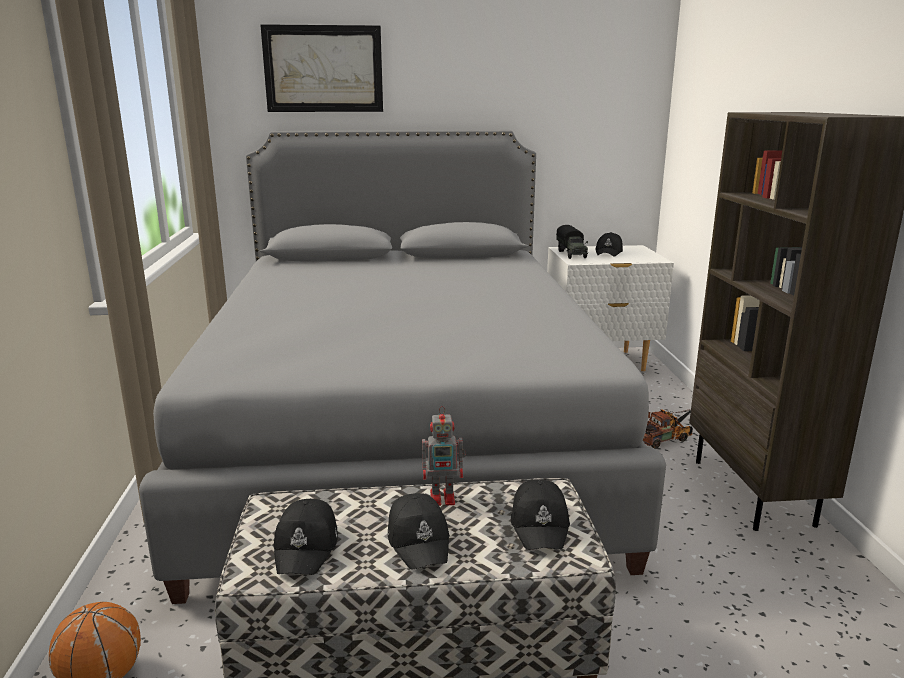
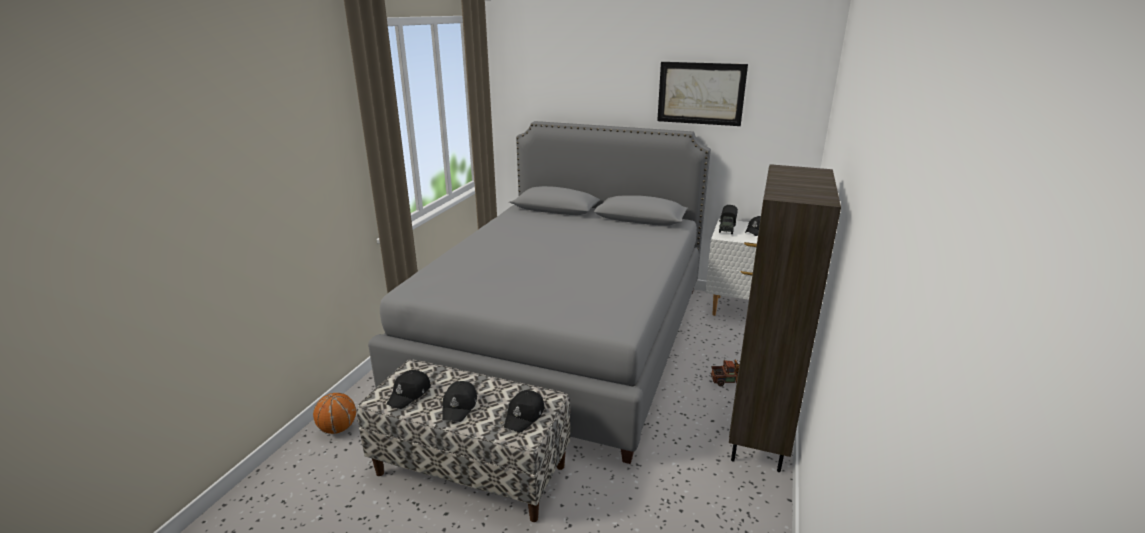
camera: 25 degrees right, 5 degrees up
picture [261,24,383,112] -> picture moved to [657,62,748,126]
toy robot [422,406,466,506] -> none

